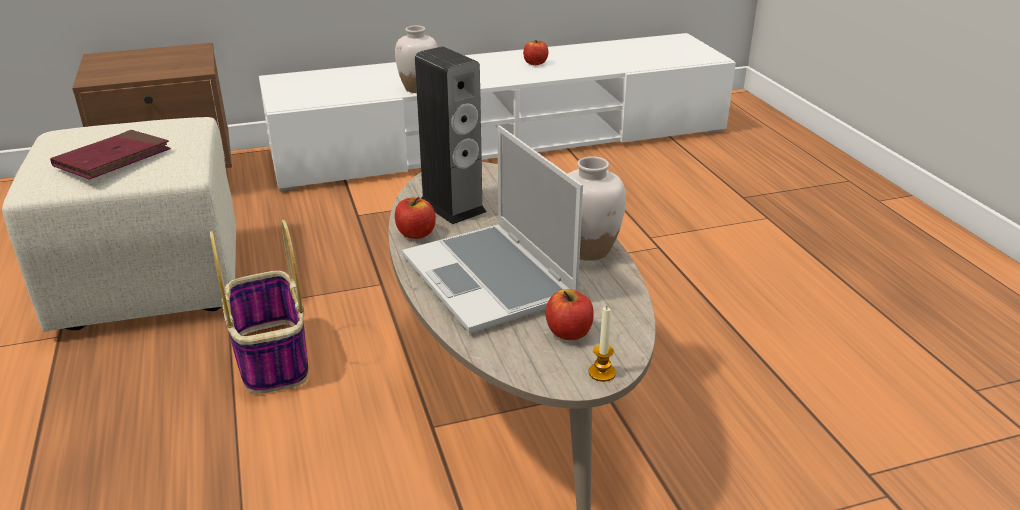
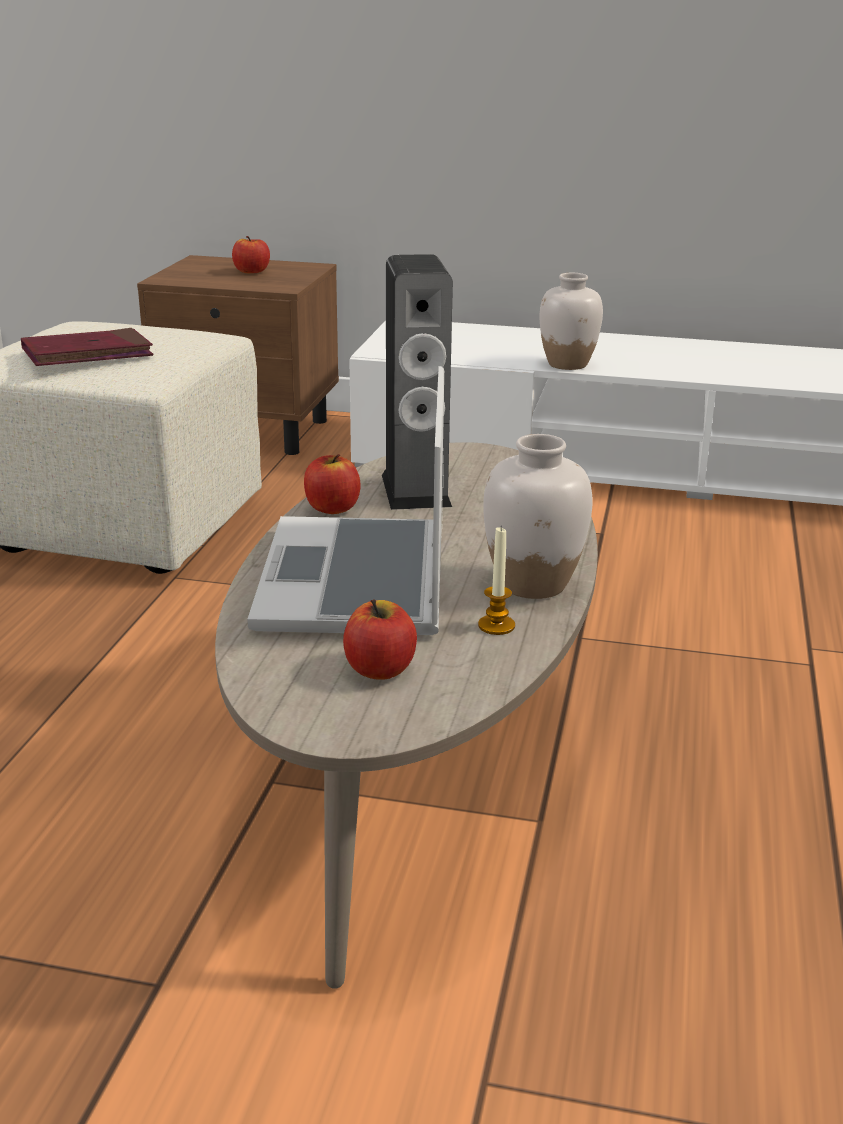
camera: 30 degrees right, 5 degrees down
basket [210,220,309,394] -> none
apple [523,40,548,65] -> apple moved to [232,236,270,273]
candle [589,307,616,382] -> candle moved to [478,526,515,635]

